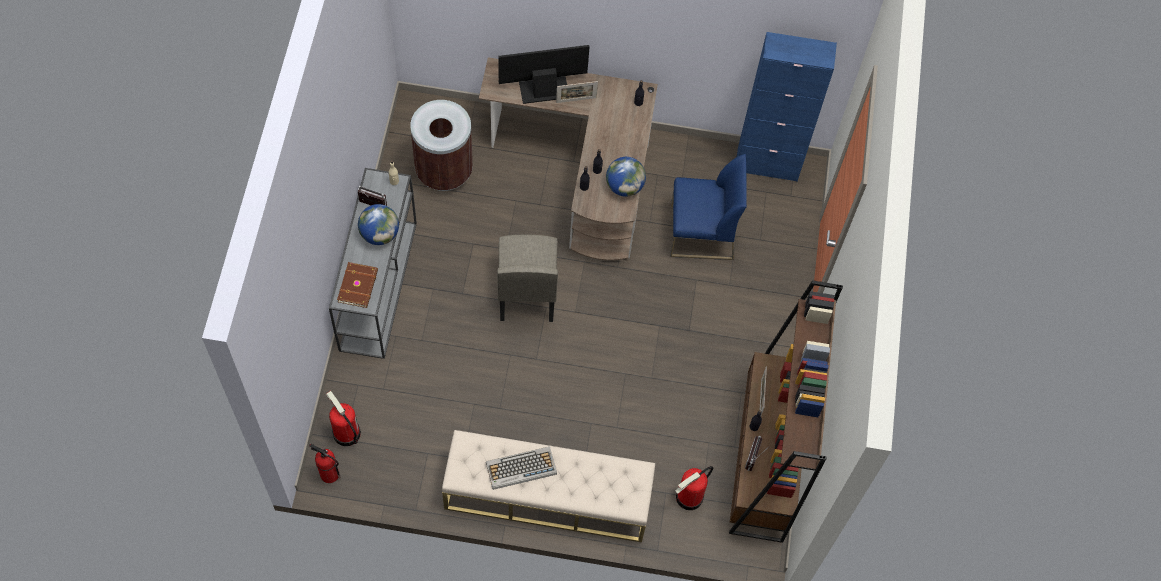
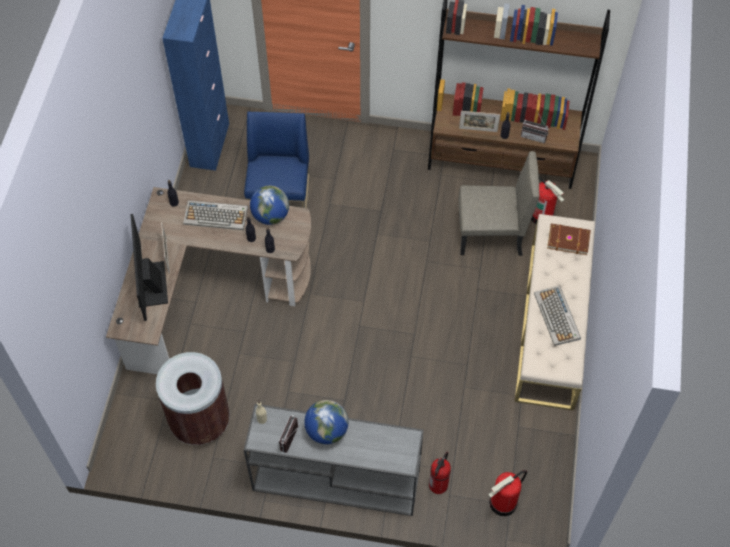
camera: 85 degrees left, 5 degrees down
fire extinguisher [309,444,341,483] -> fire extinguisher moved to [429,452,451,494]
brown book [337,262,378,308] -> brown book moved to [547,223,591,255]
beige chair [497,235,558,322] -> beige chair moved to [459,151,539,256]
none -> keyboard [183,200,248,230]

